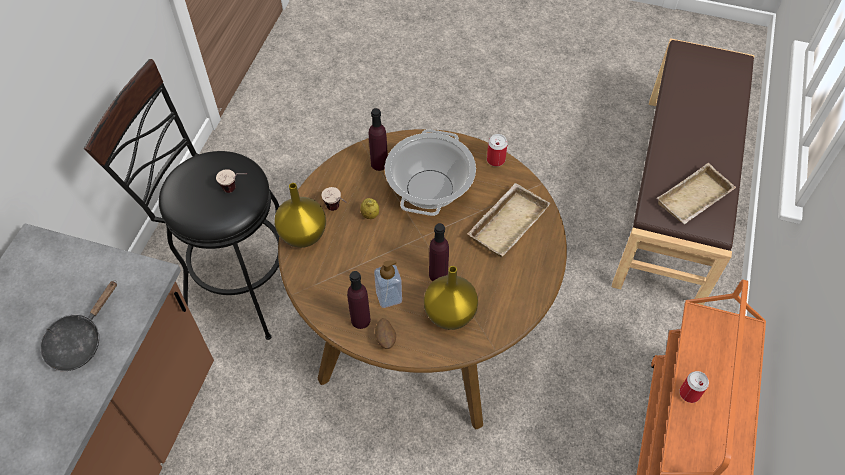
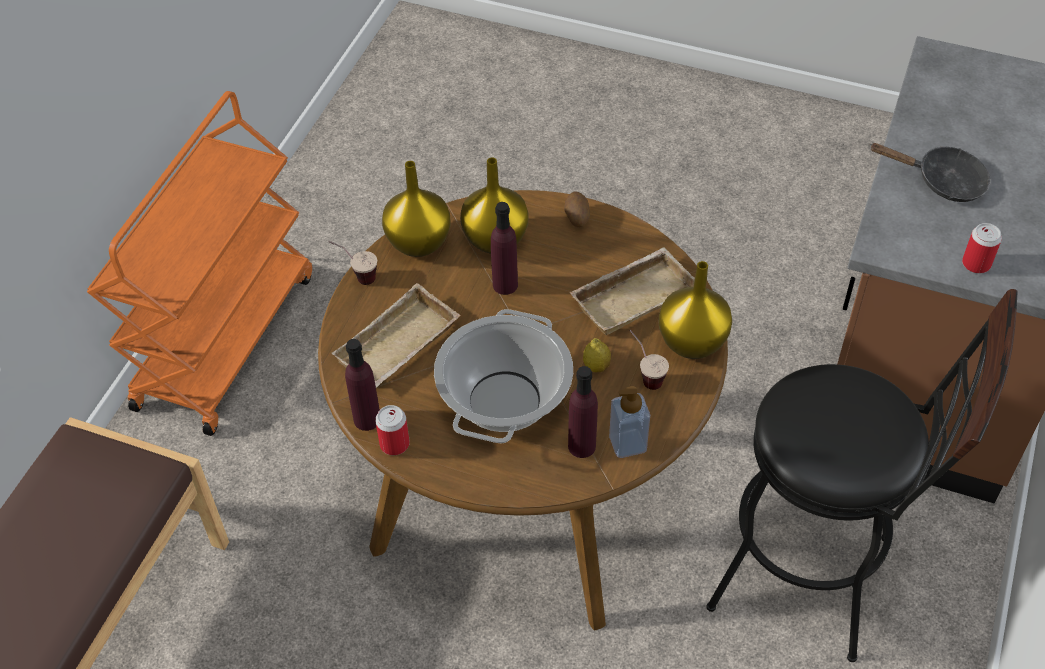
camera: 175 degrees left, 5 degrees down
black frying pan [40,280,117,371] -> black frying pan turned 75 degrees clockwise [869,143,990,202]
cup [216,169,247,193] -> cup moved to [328,241,377,285]
purple bottle [347,271,371,329] -> purple bottle moved to [345,339,380,431]
soap dispenser [374,260,402,308] -> soap dispenser moved to [609,386,650,458]
beige tray [657,163,736,224] -> beige tray moved to [569,247,695,335]
can [679,371,709,403] -> can moved to [962,223,1002,273]
none -> yellow vase [382,161,451,257]

